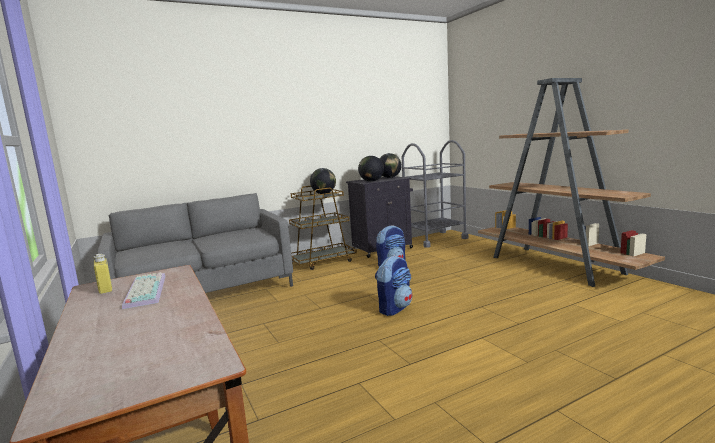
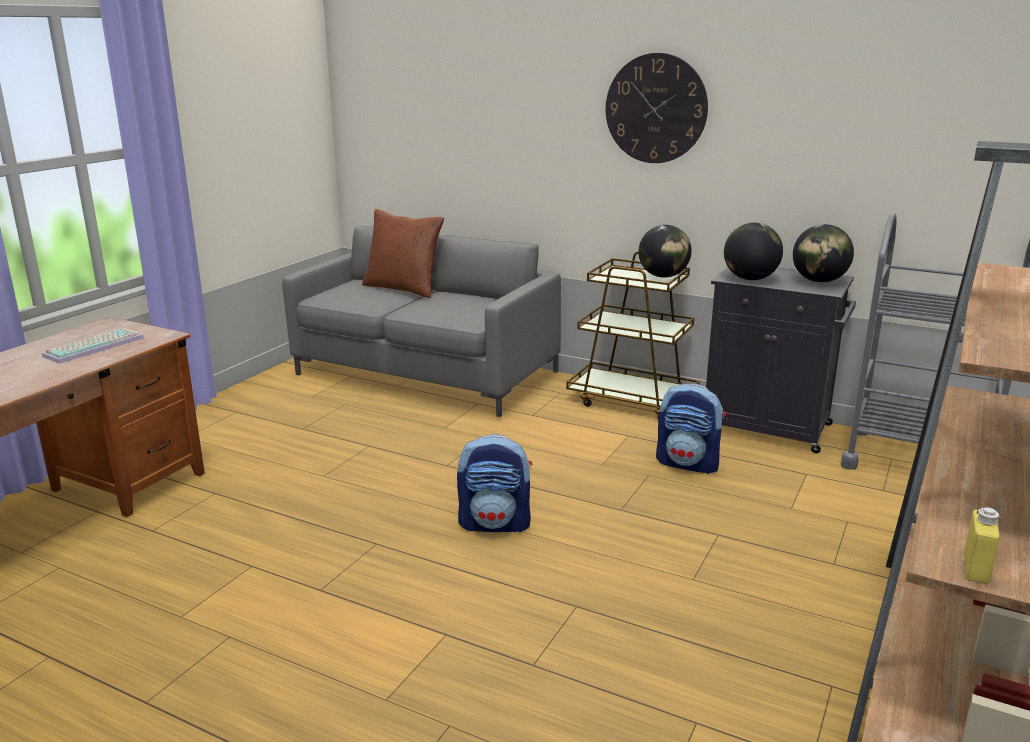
camera: 55 degrees right, 10 degrees up
yellow bottle [93,254,112,294] -> yellow bottle moved to [964,507,1000,584]
none -> brown pillow [362,209,444,298]
none -> wall clock [606,53,708,163]

